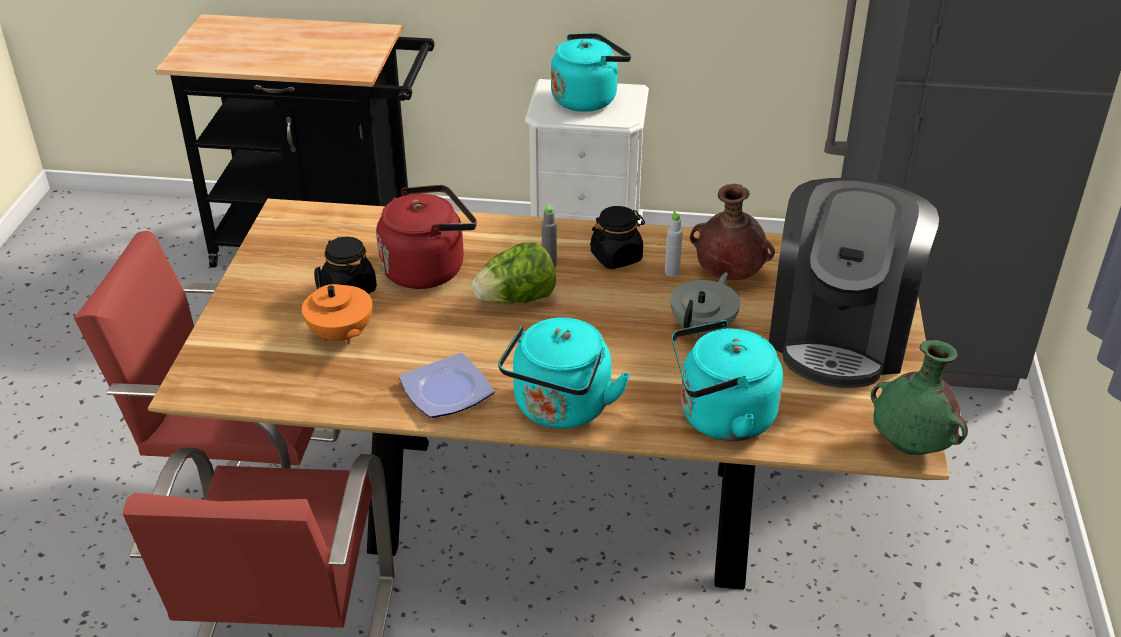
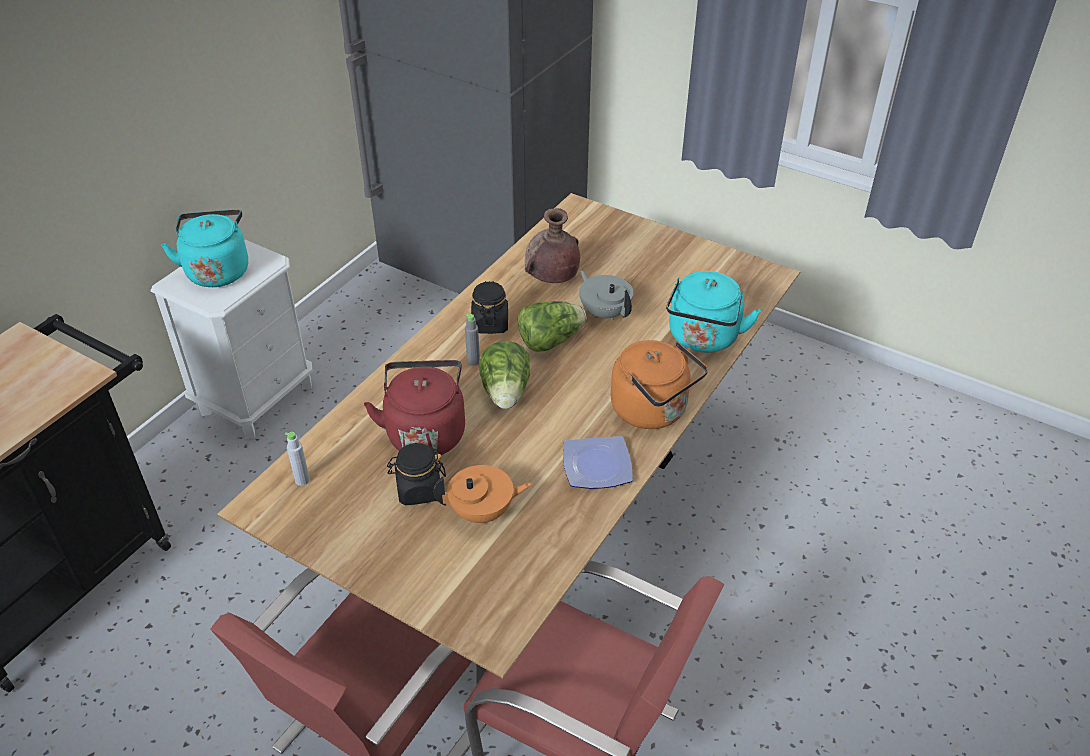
camera: 65 degrees left, 5 degrees up
turquoise kettle [498,317,630,429] -> orange kettle [611,340,708,429]
grey bottle [665,212,683,277] -> grey bottle moved to [285,432,310,486]
coffee machine [769,178,939,388] -> none
green vase [871,340,968,455] -> none
none -> lettuce [518,301,586,352]

